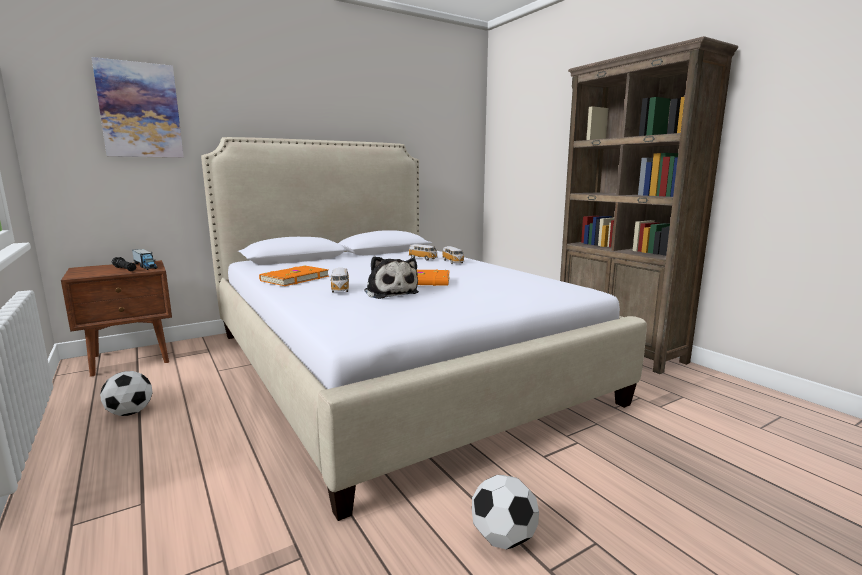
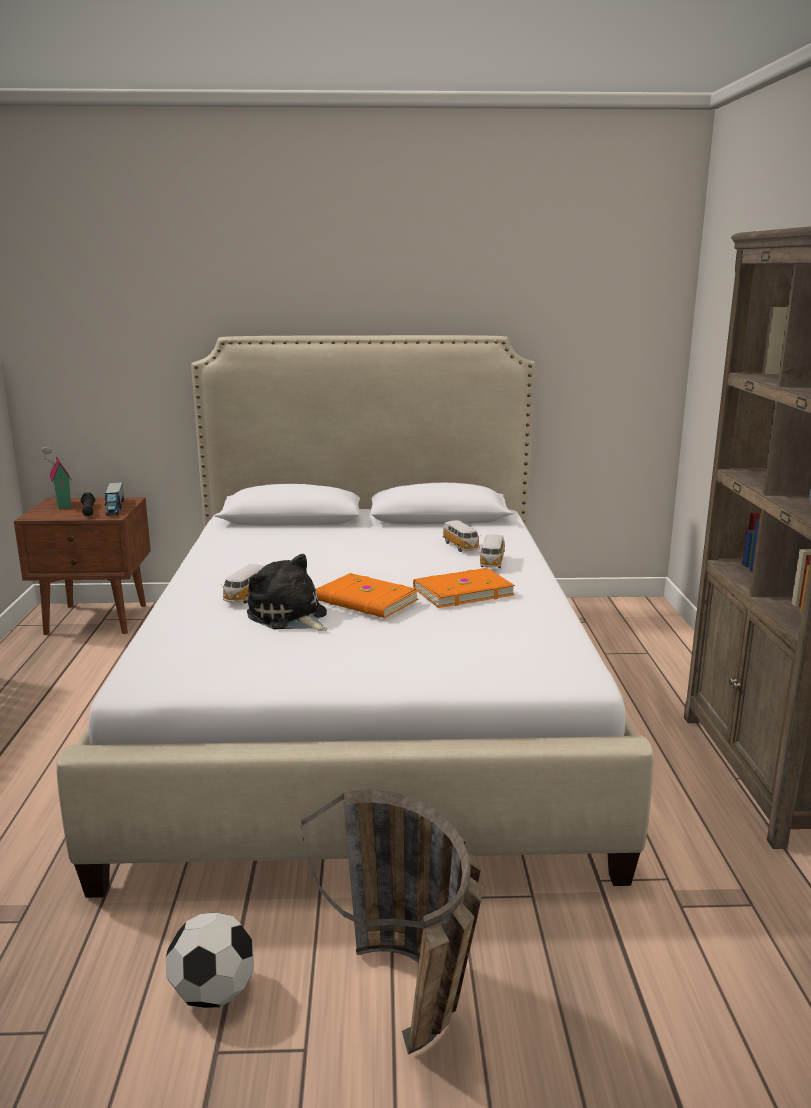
camera: 30 degrees right, 5 degrees up
picture [91,57,184,158] -> none
football [100,371,153,416] -> none
orange book [259,265,329,286] -> orange book moved to [413,568,515,608]
plush toy [364,256,419,299] -> plush toy turned 135 degrees clockwise [247,554,328,631]
none -> toy house [42,446,72,509]
none -> basket [301,790,483,1054]

